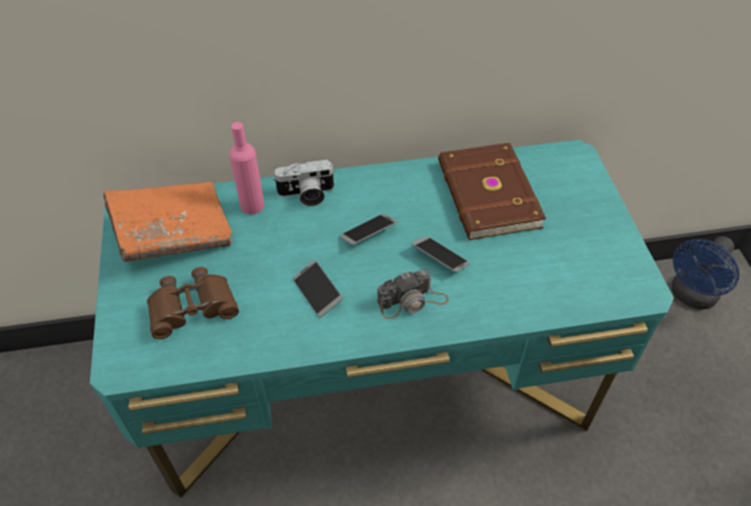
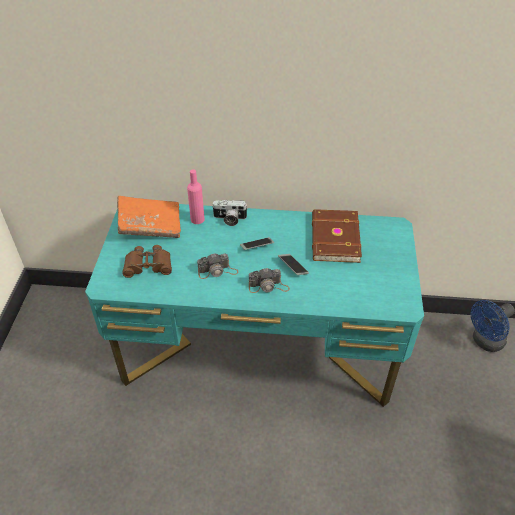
camera: 15 degrees right, 5 degrees down
phone [293,260,343,318] -> camera [197,254,238,279]

